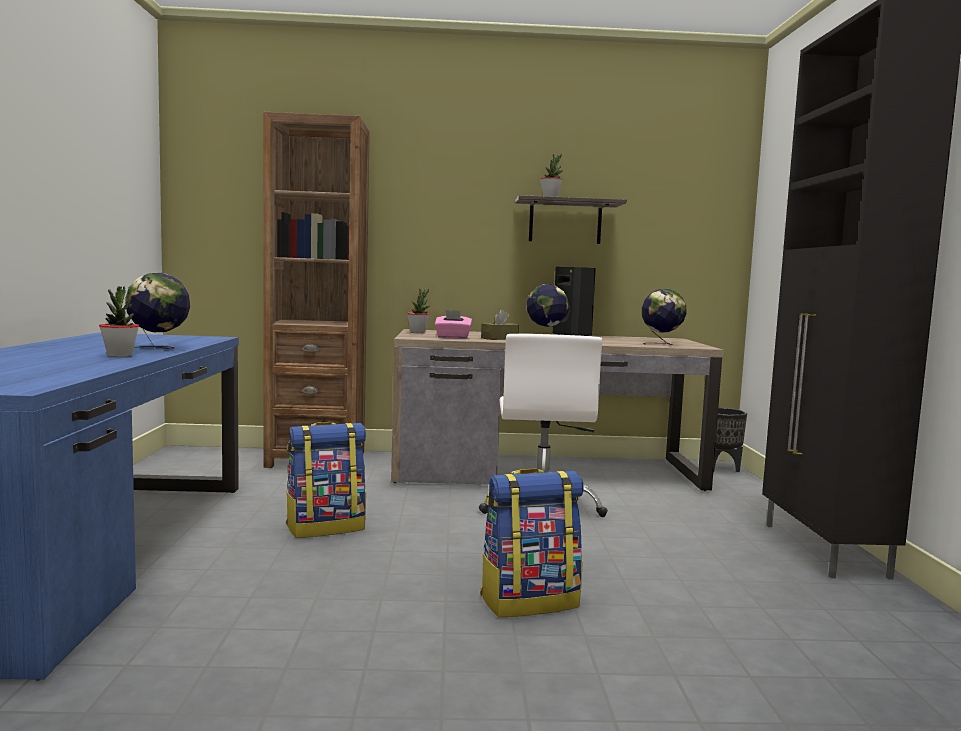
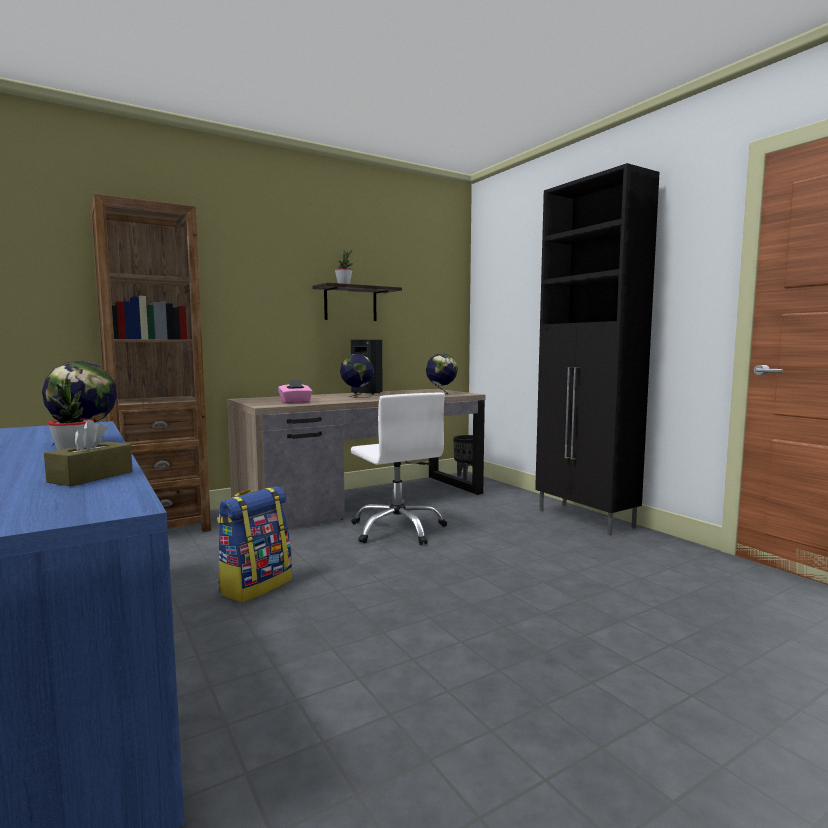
camera: 30 degrees left, 0 degrees up
potted plant [407,289,430,333] -> none
backpack [480,468,584,617] -> none
brown tissue box [481,310,519,340] -> brown tissue box moved to [44,420,133,486]

